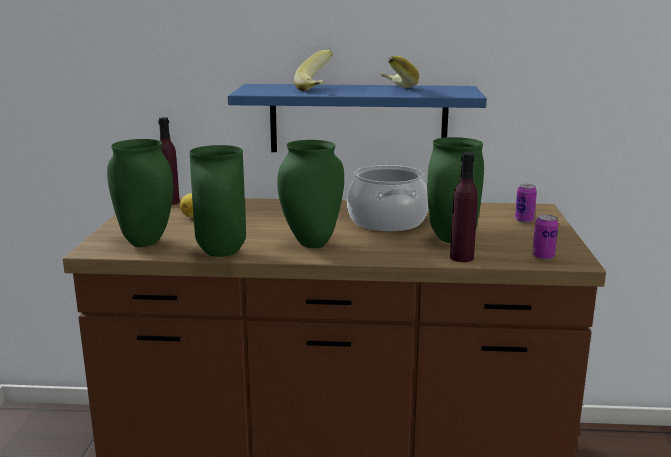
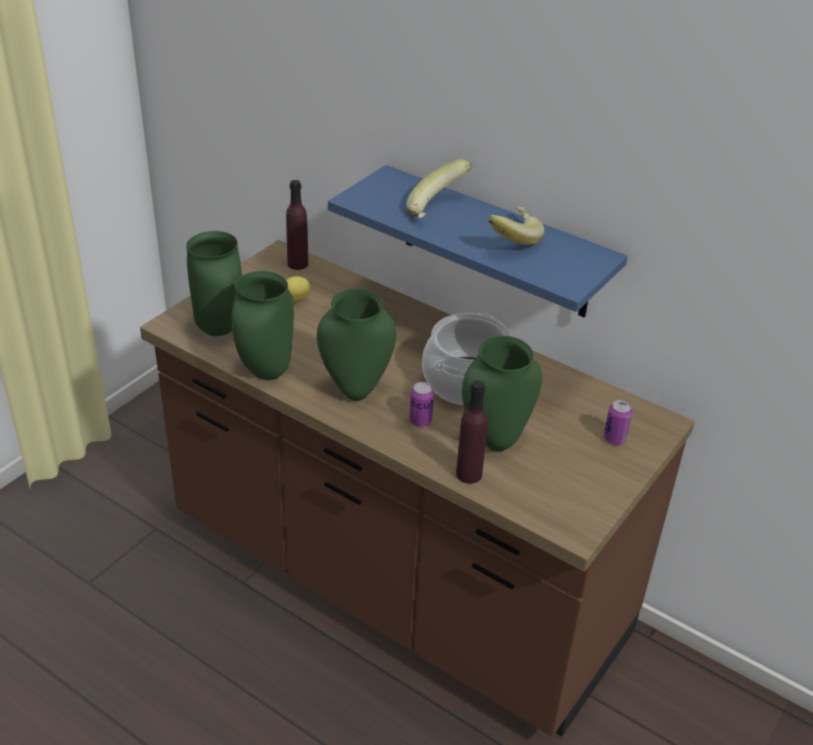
camera: 30 degrees right, 20 degrees up
can [532,215,558,260] -> can moved to [409,382,434,427]

